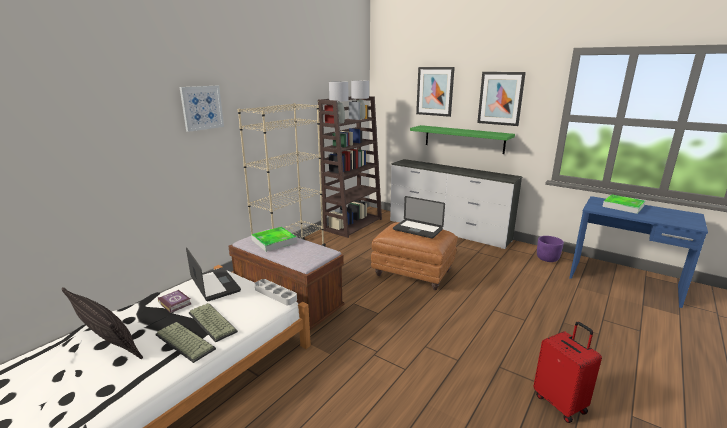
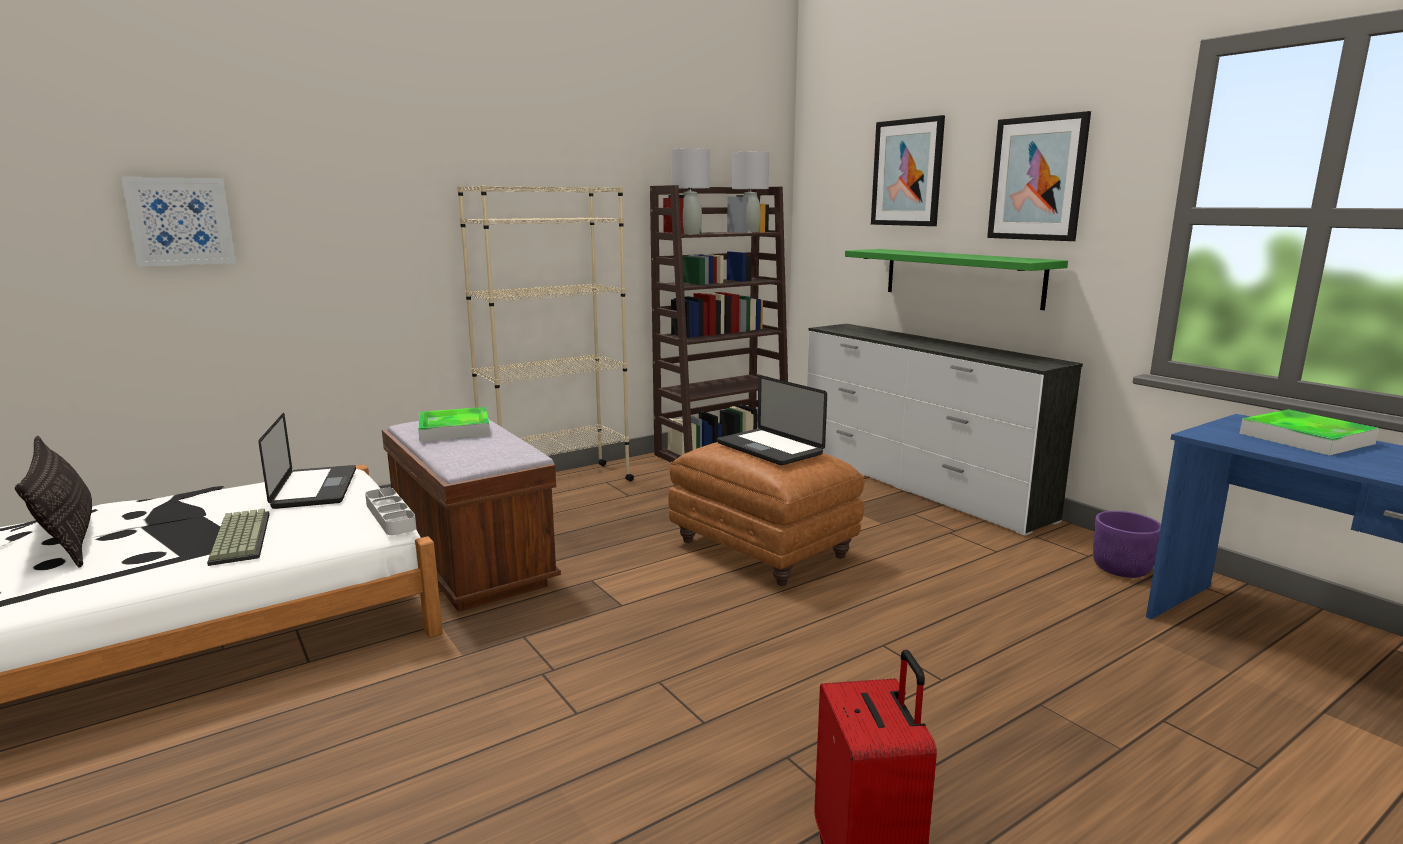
camera: 20 degrees right, 5 degrees down
keyboard [156,322,216,363] -> none
book [158,290,192,313] -> none
picture [180,86,224,132] -> picture moved to [121,177,236,267]

